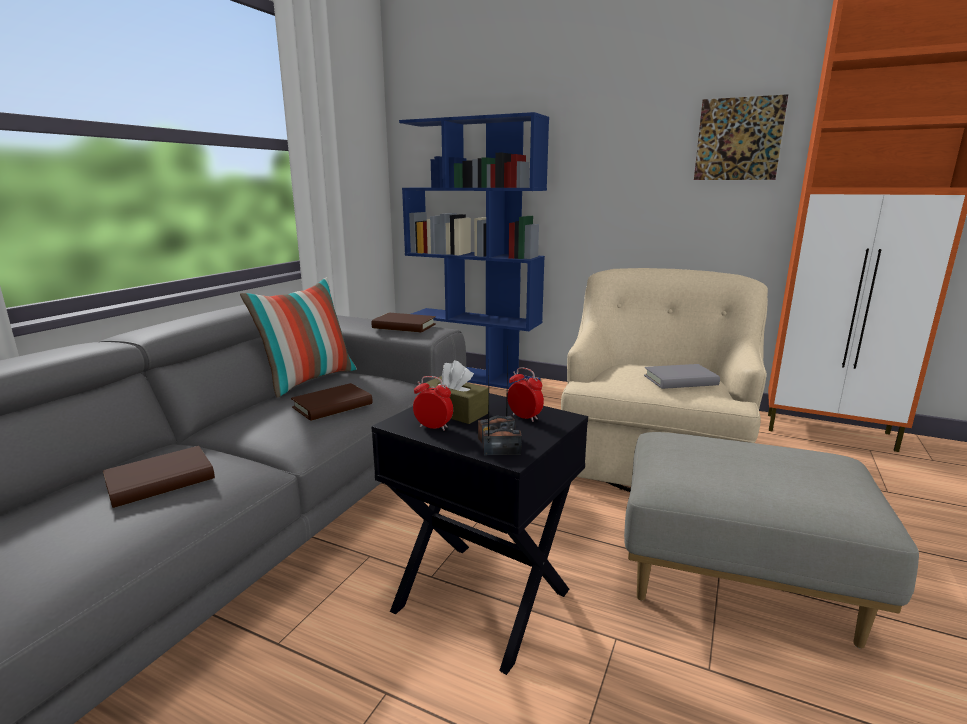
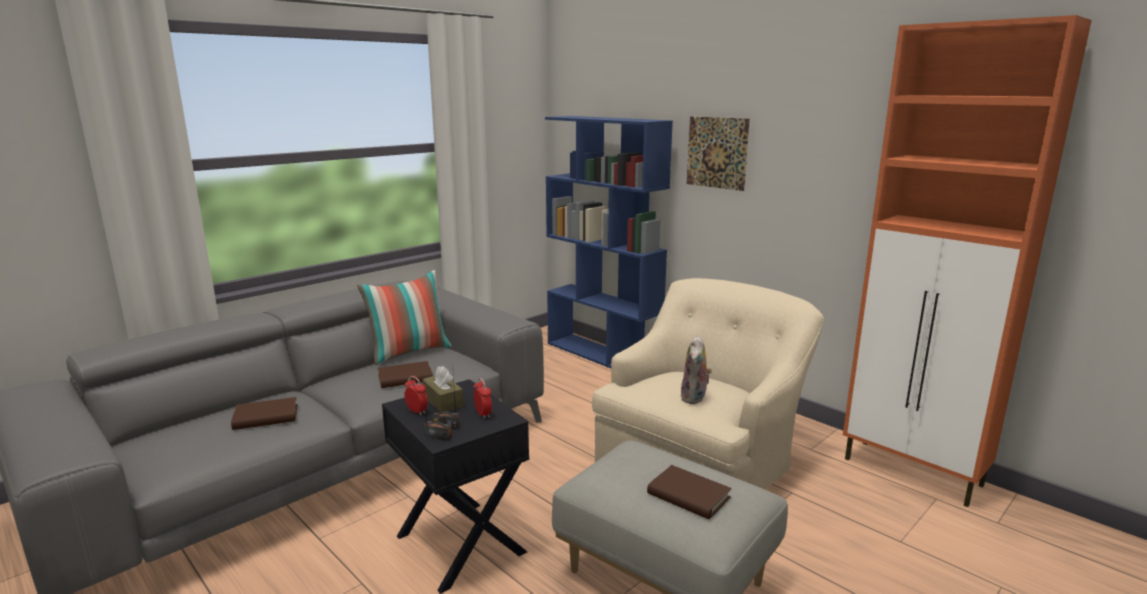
camera: 20 degrees right, 0 degrees up
brown book [371,313,436,332] -> brown book moved to [647,465,731,519]
grey book [644,364,720,389] -> plush toy [681,335,712,404]
picture [694,94,788,180] -> picture moved to [687,116,750,191]

